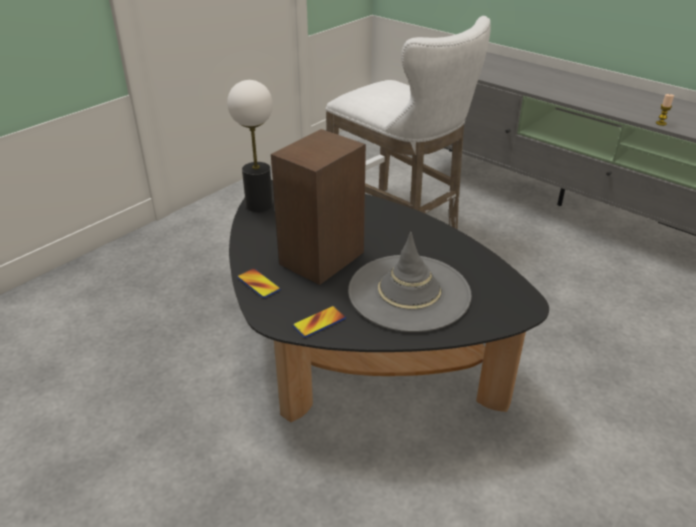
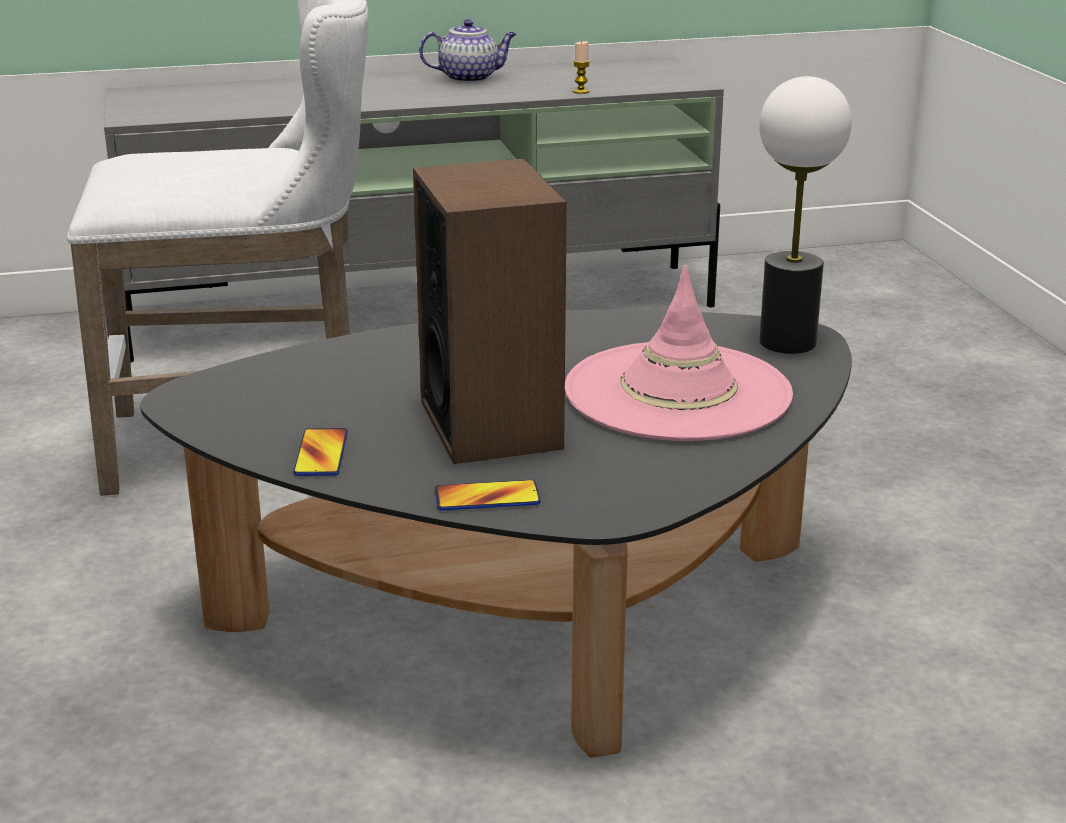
camera: 55 degrees left, 10 degrees down
table lamp [227,80,273,212] -> table lamp moved to [759,76,852,354]
phone [293,306,346,338] -> phone moved to [293,428,348,476]
grey hat [348,232,472,332] -> pink hat [565,265,793,441]
none -> teapot [419,19,516,83]

